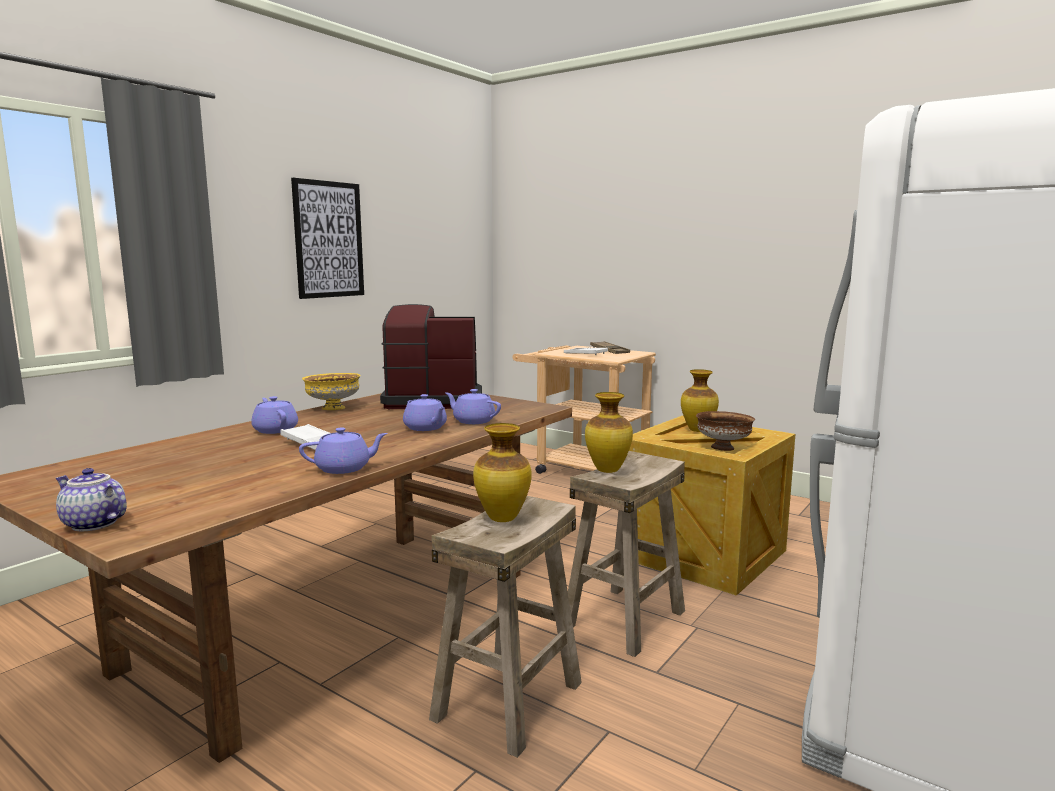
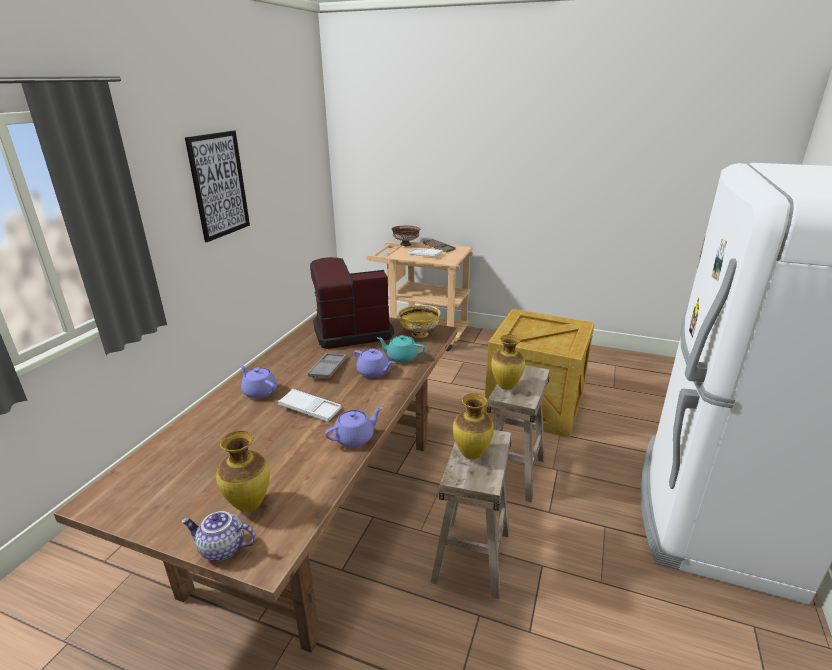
camera: 15 degrees left, 15 degrees up
yellow bowl [302,373,361,410] -> yellow bowl moved to [398,305,440,338]
purple teapot [446,389,501,424] -> turquoise teapot [377,335,425,363]
vase [681,369,719,432] -> vase moved to [216,431,270,512]
brown bowl [696,411,755,451] -> brown bowl moved to [392,226,420,246]
none -> grey tray [308,353,347,379]

